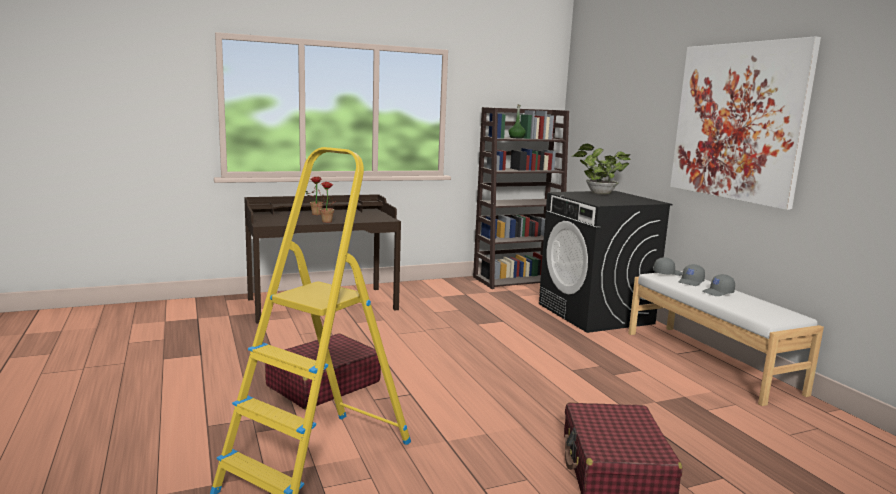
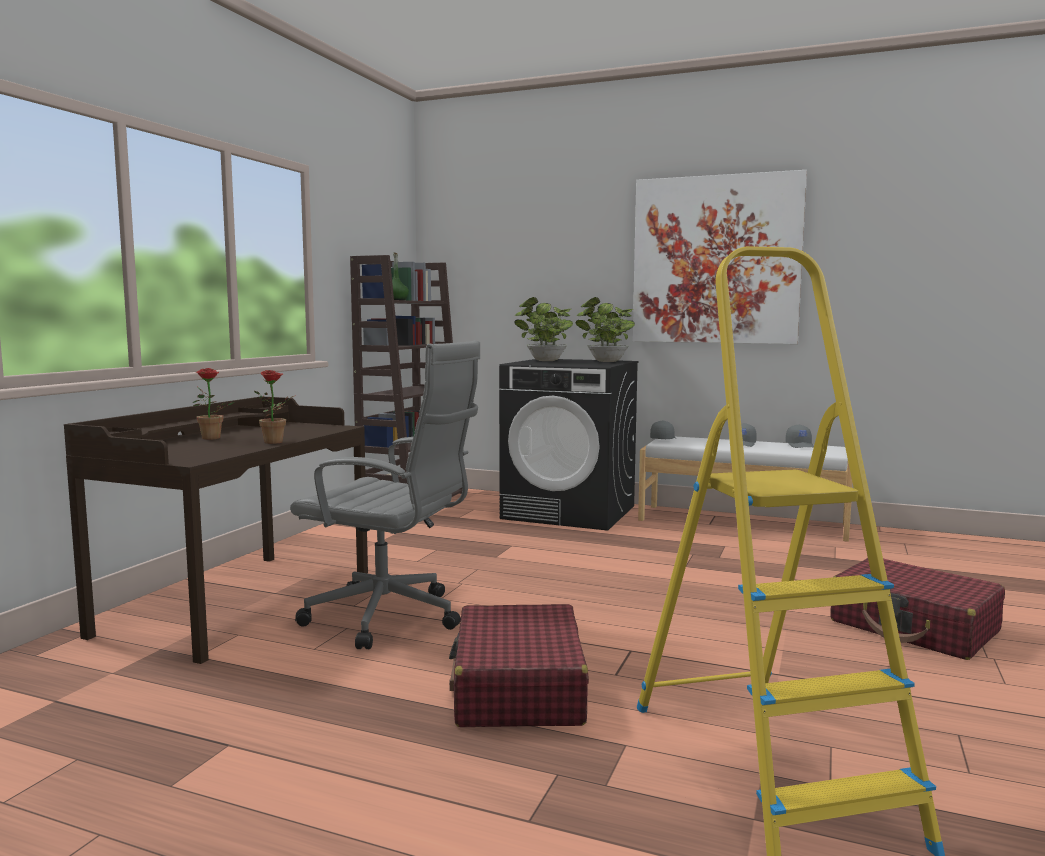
camera: 45 degrees left, 5 degrees down
grey cap [678,264,705,286] -> grey cap moved to [785,424,814,448]
none -> grey office chair [290,340,480,649]
none -> potted plant [576,297,635,362]

